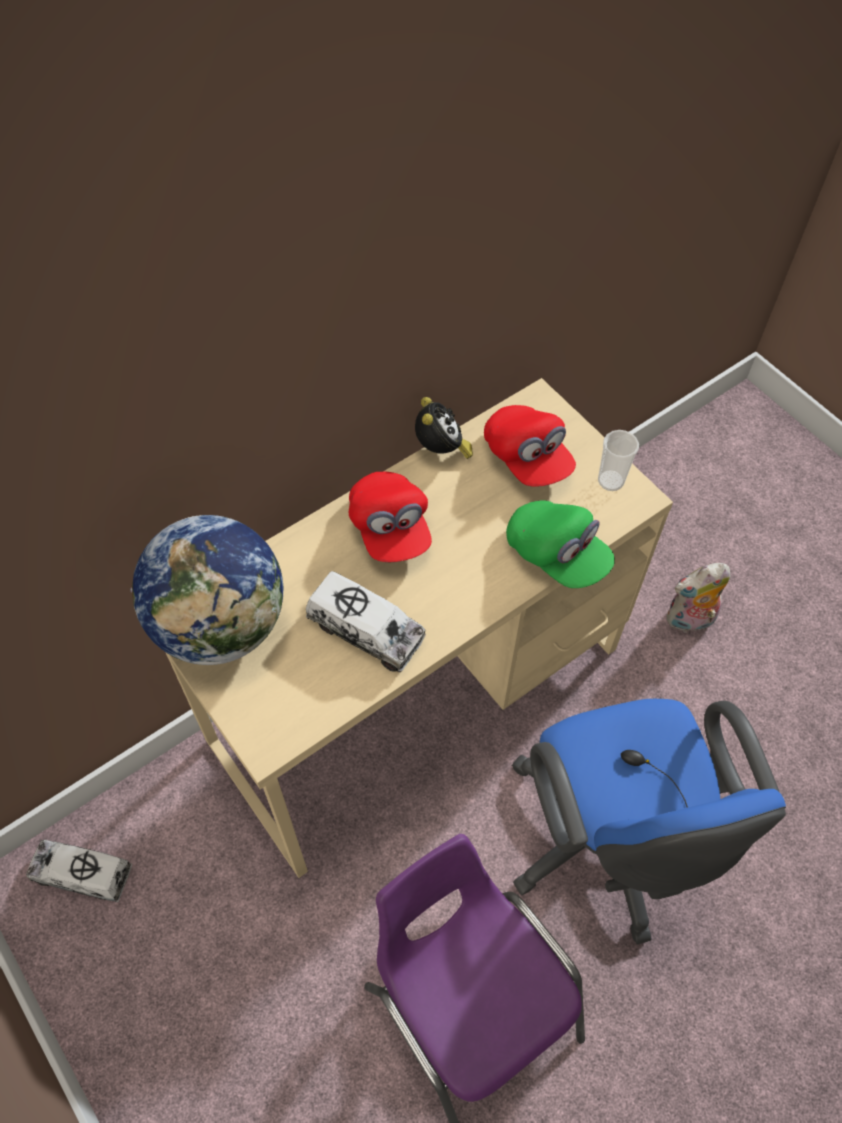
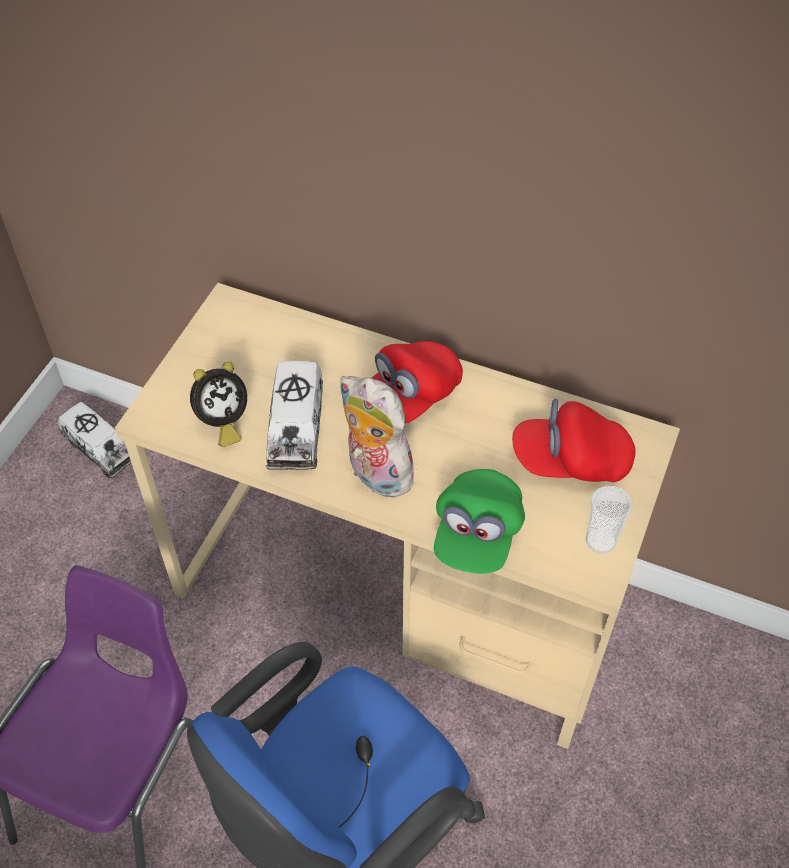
camera: 60 degrees right, 5 degrees down
toy truck [26,840,132,902] -> toy truck turned 150 degrees clockwise [58,402,131,478]
globe [131,515,283,665] -> none
alarm clock [415,397,473,459] -> alarm clock moved to [190,362,247,447]
red cap [484,405,576,487] -> red cap turned 60 degrees clockwise [512,399,636,482]
plush toy [667,563,731,633] -> plush toy moved to [340,376,422,498]

